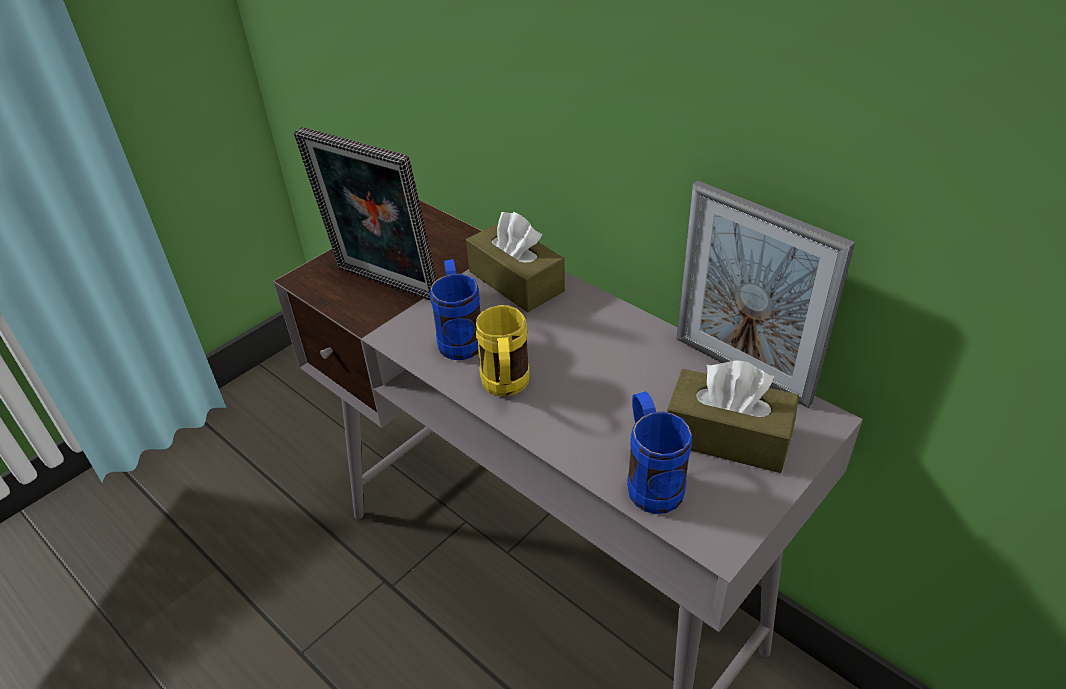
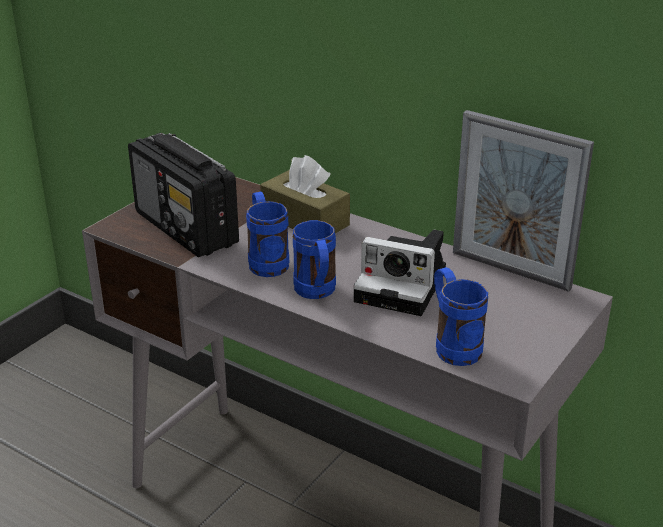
camera: 10 degrees left, 10 degrees down
picture frame [294,127,437,301] -> radio [128,133,239,257]
yellow mug [475,305,529,396] -> blue mug [293,220,336,299]
brown tissue box [667,360,799,473] -> none
none -> camera [353,229,446,316]

